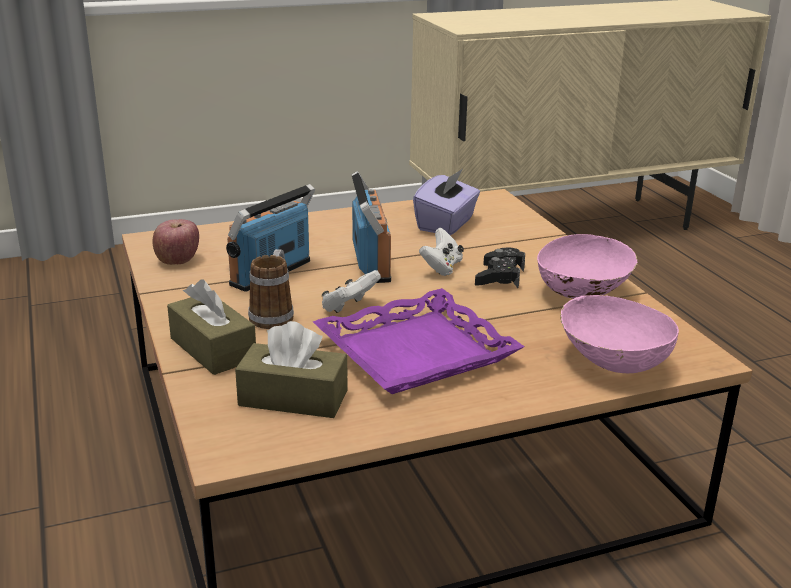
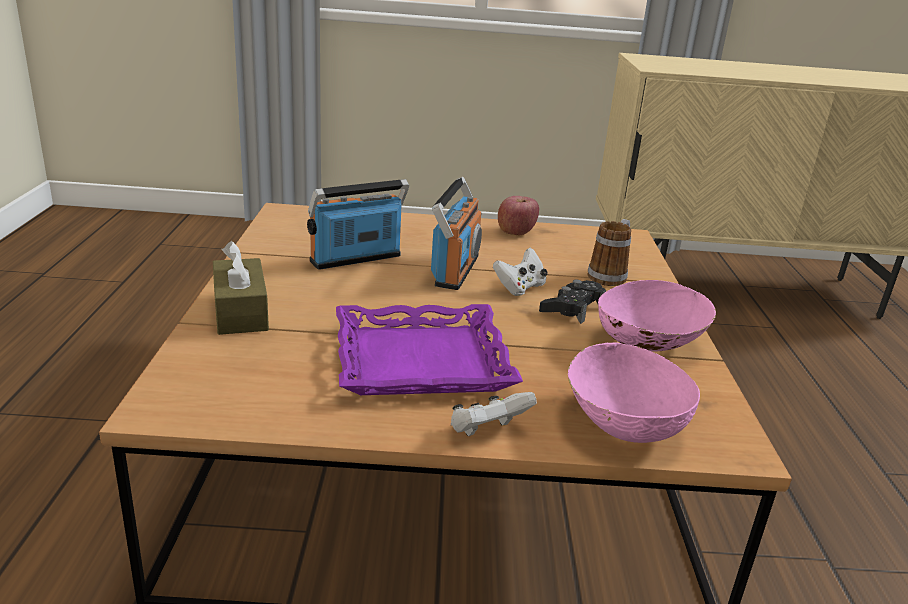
camera: 20 degrees right, 0 degrees up
apple [152,219,199,265] -> apple moved to [498,196,539,235]
brown tissue box [235,321,348,418] -> none
mug [248,249,294,329] -> mug moved to [587,219,631,286]
white game controller [322,270,381,313] -> white game controller moved to [451,392,537,436]
purple tissue box [413,169,480,235] -> none

